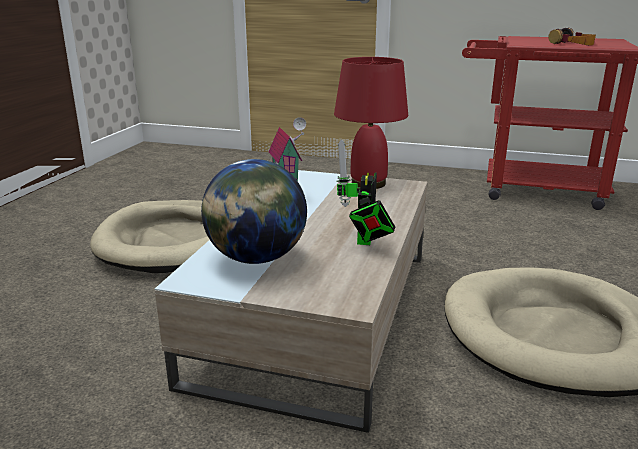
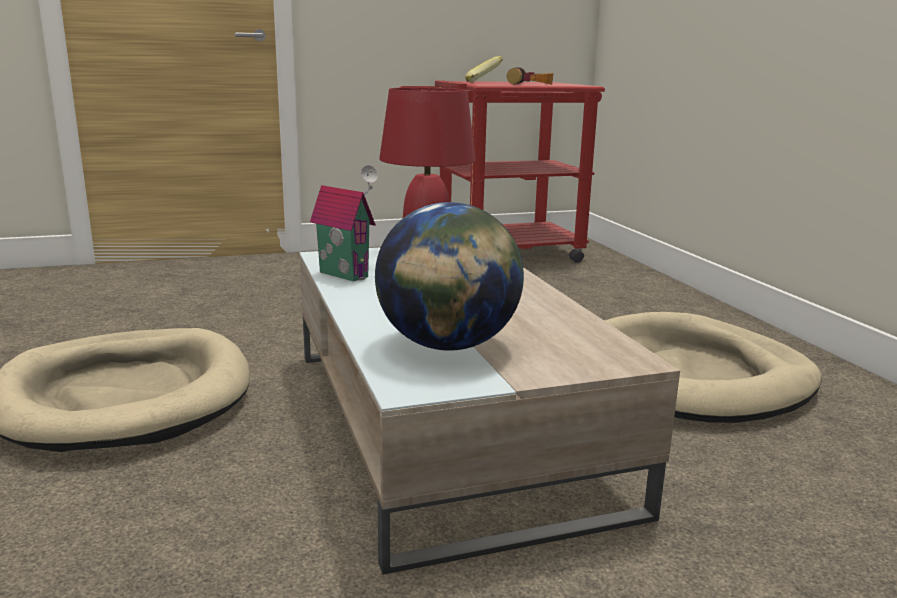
camera: 35 degrees left, 5 degrees down
toy robot [336,139,396,245] -> none
none -> banana [465,56,503,82]

